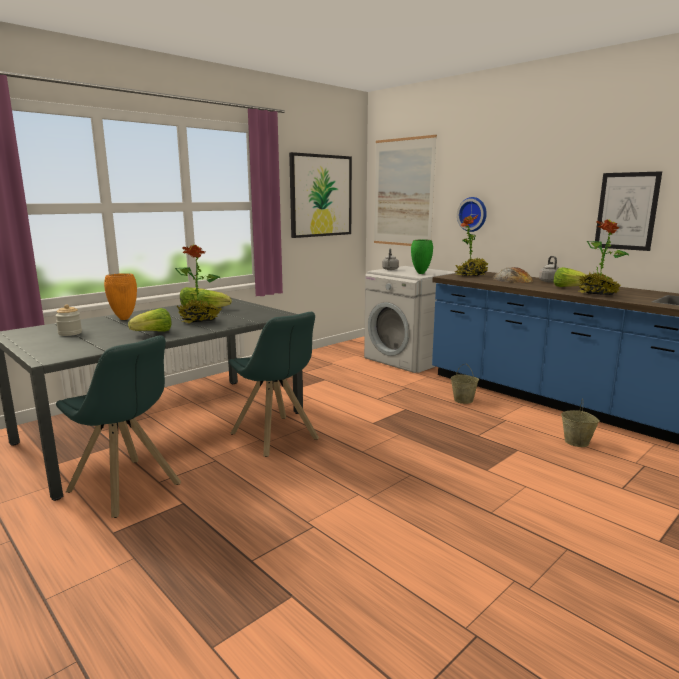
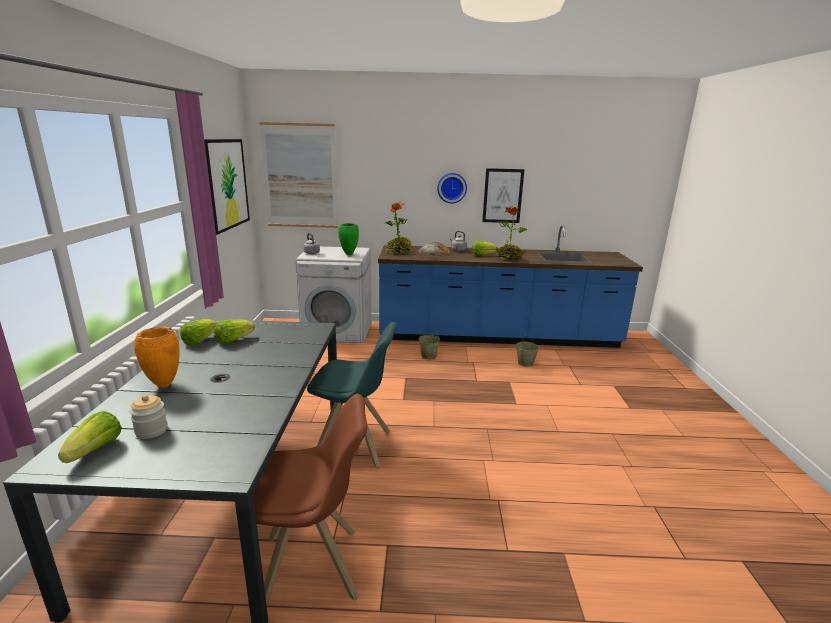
camera: 45 degrees left, 5 degrees up
turquoise chair [56,335,181,518] -> brown chair [253,394,367,605]
lettuce [128,308,171,332] -> lettuce moved to [58,411,122,463]
potted plant [175,244,222,324] -> none
wall clock [457,197,487,232] -> wall clock moved to [437,173,467,203]

